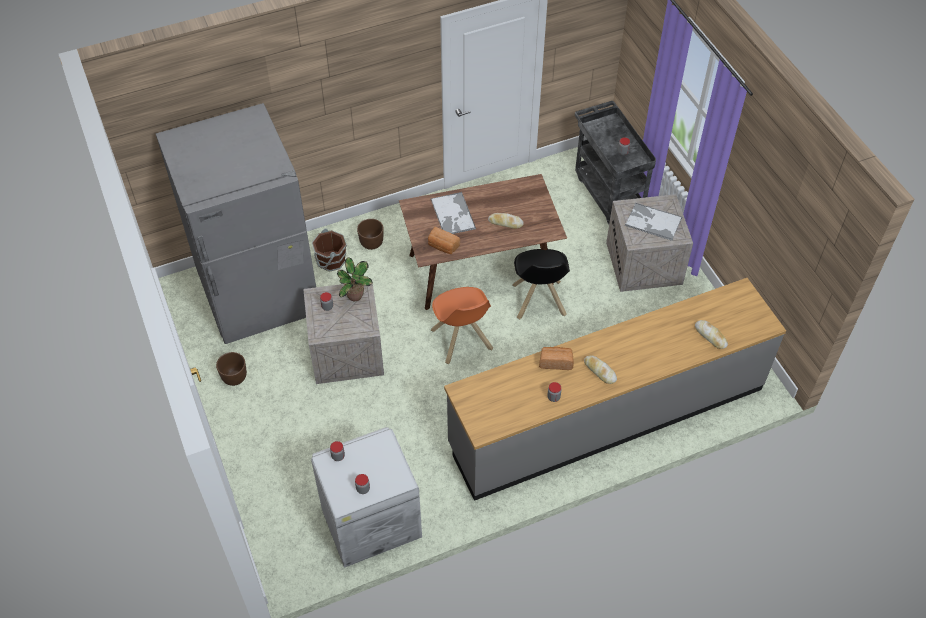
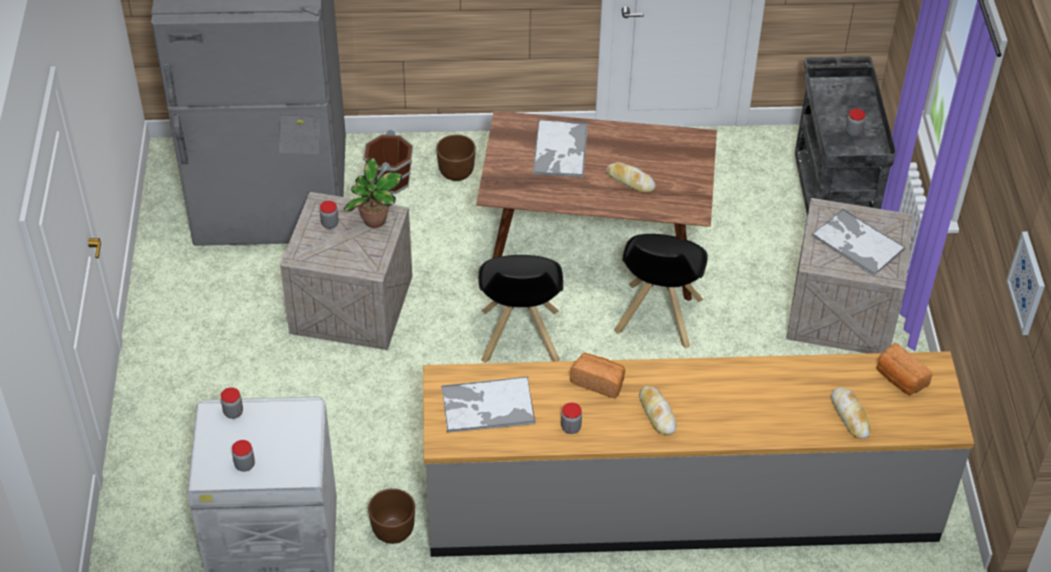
camera: 20 degrees right, 5 degrees down
brown planter [216,352,247,386] -> brown planter moved to [368,488,415,544]
bread [428,227,460,254] -> bread moved to [877,343,933,395]
orange chair [430,287,493,364] -> black chair [478,255,563,363]
none -> tray [441,376,536,433]
none -> picture [1006,232,1045,335]

